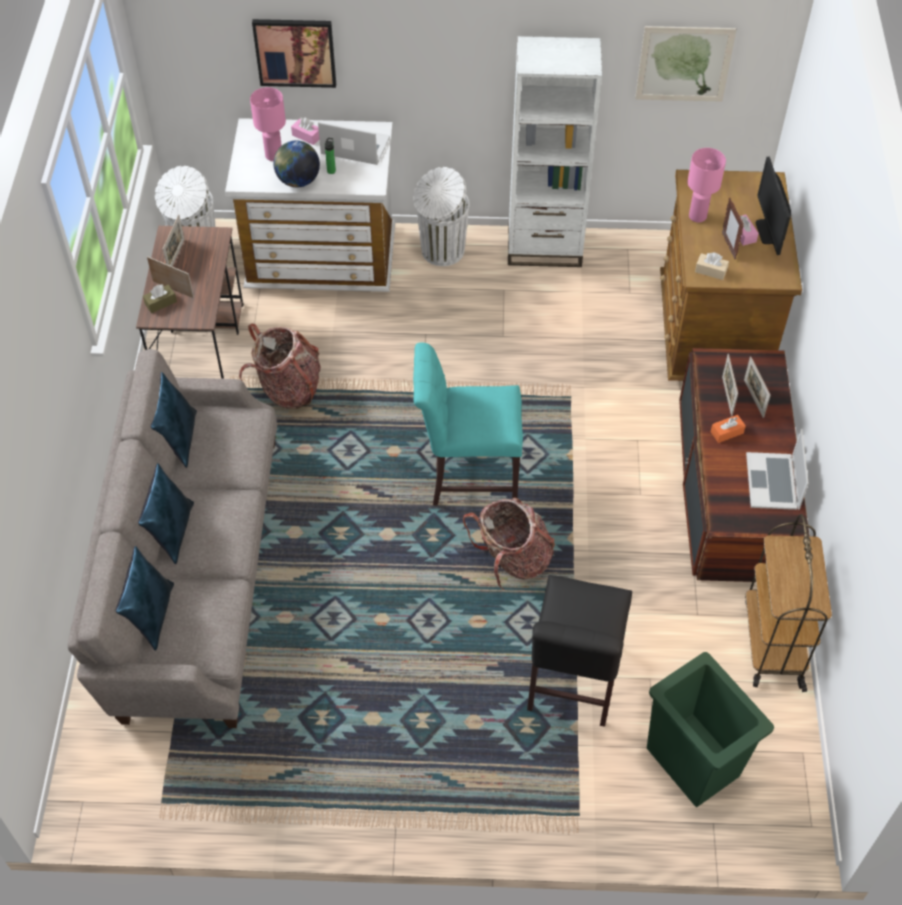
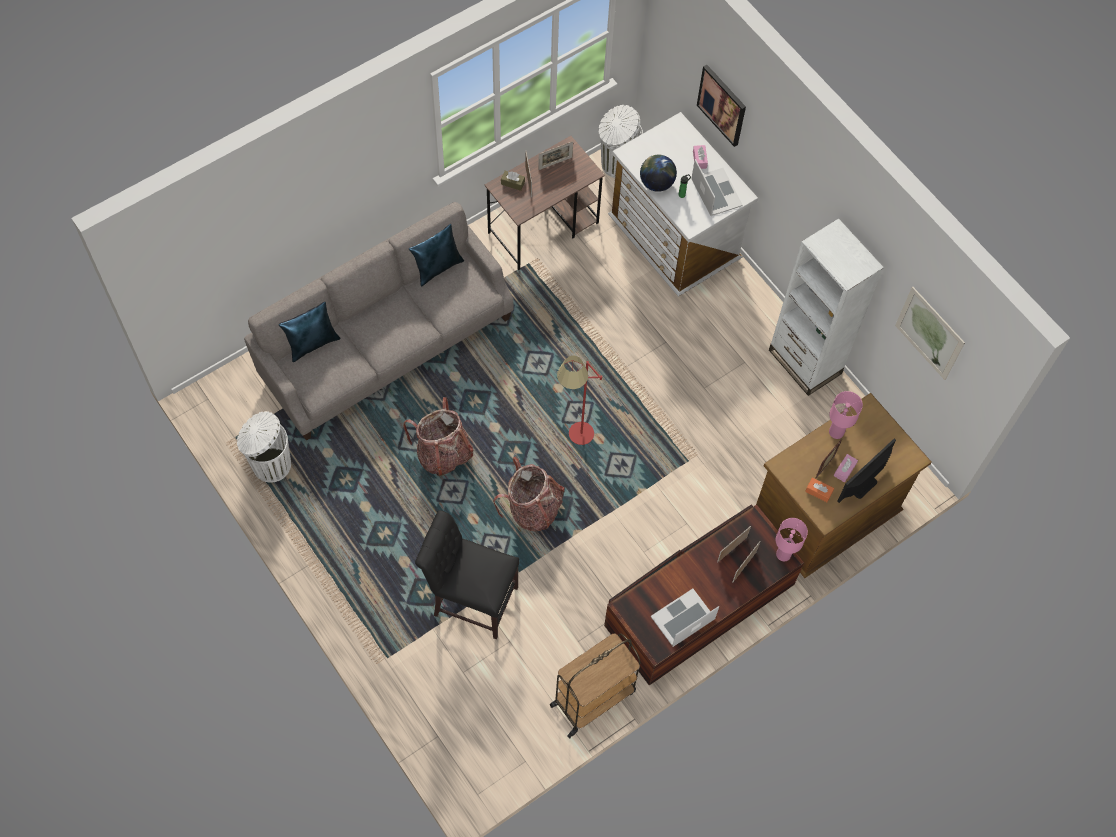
camera: 50 degrees right, 10 degrees up
blue pillow [138,463,194,564] -> none
backpack [239,324,321,409] -> backpack moved to [403,397,473,476]
pink table lamp [250,87,286,161] -> pink table lamp moved to [776,518,808,561]
white trash can [413,167,470,266] -> white trash can moved to [237,411,291,483]
turquoise chair [413,342,523,505] -> red floor lamp [557,355,602,445]
black chair [527,575,632,727] -> black chair turned 45 degrees clockwise [415,510,520,640]
green trash can [647,652,774,807] -> none
beige tissue box [695,253,729,280] -> none
orange tissue box [711,415,746,443] -> orange tissue box moved to [805,477,834,502]

